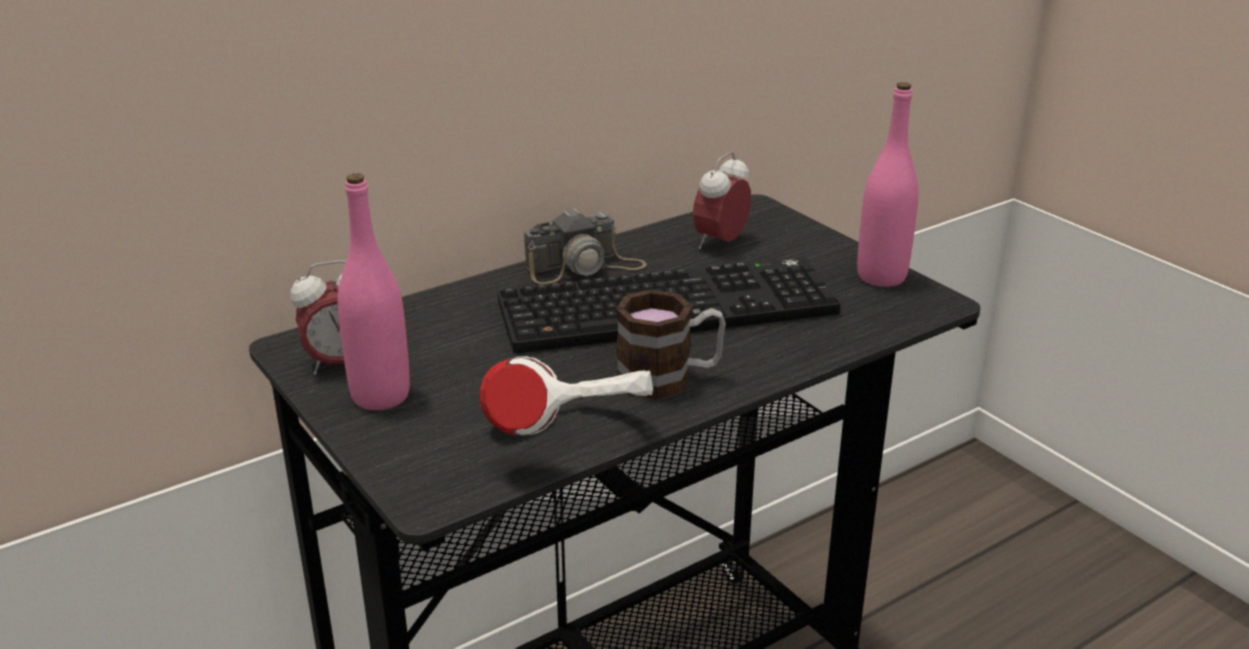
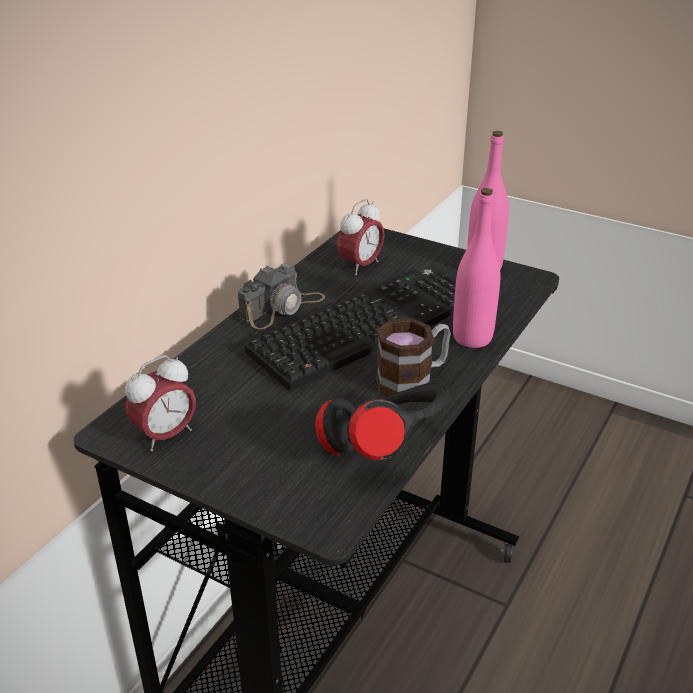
camera: 25 degrees left, 5 degrees up
pink bottle [337,173,410,410] -> pink bottle moved to [453,188,500,348]
white headphones [480,356,653,436] -> black headphones [315,383,452,460]
alarm clock [693,152,751,249] -> alarm clock turned 150 degrees counterclockwise [337,199,384,275]

